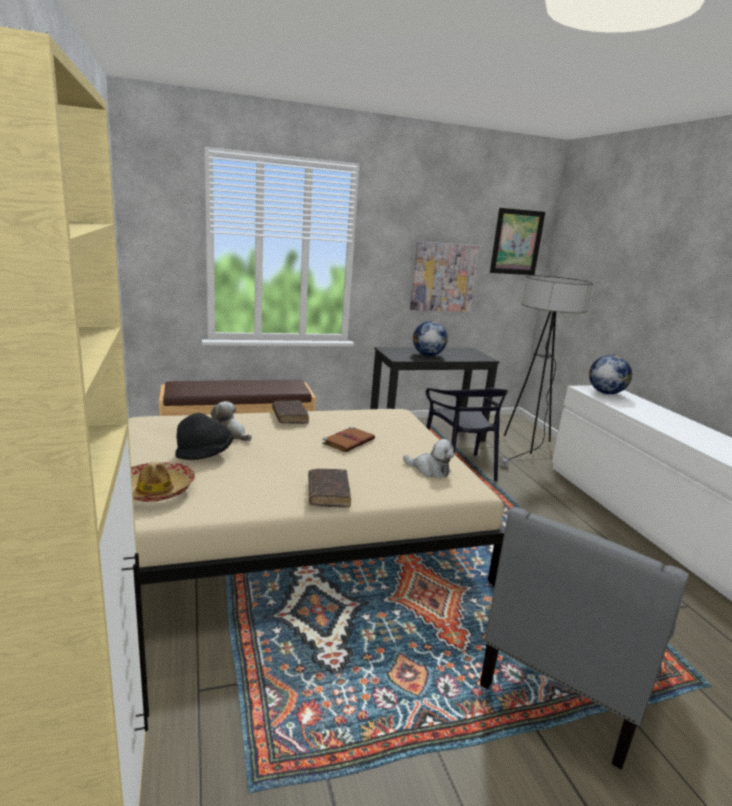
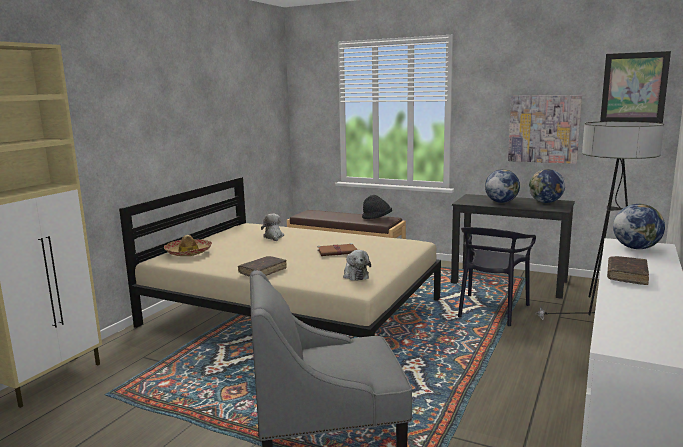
camera: 45 degrees right, 5 degrees down
black hat [175,413,233,460] -> black hat moved to [362,195,392,219]
brown book [272,400,309,424] -> brown book moved to [607,256,649,285]
none -> globe [529,169,565,203]

